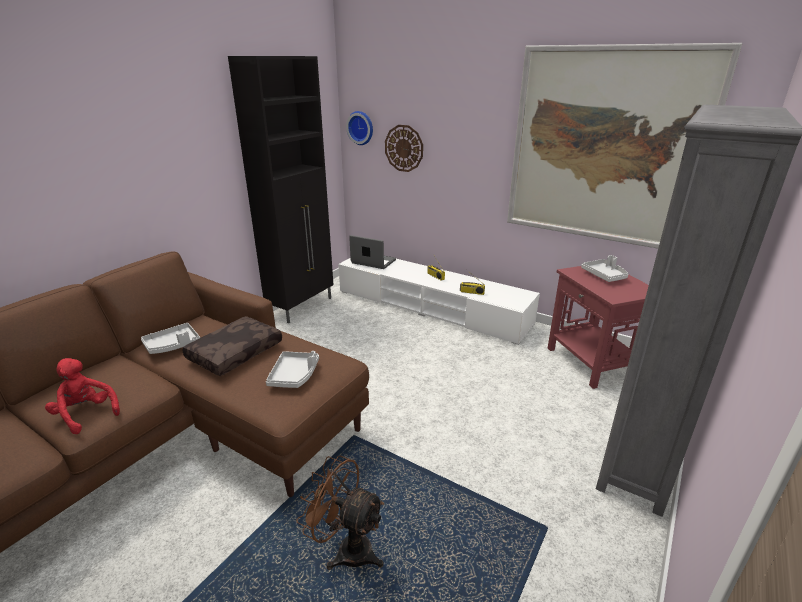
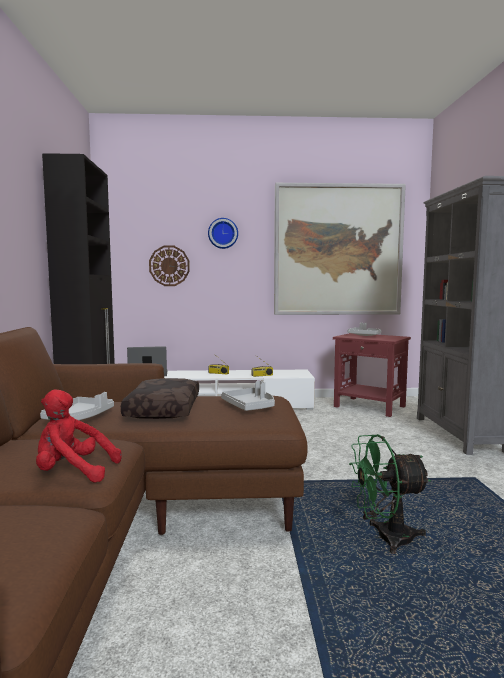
camera: 35 degrees left, 20 degrees down
brown fan [296,456,384,570] -> green fan [349,434,431,554]
wall clock [346,111,373,145] -> wall clock moved to [208,218,238,249]

